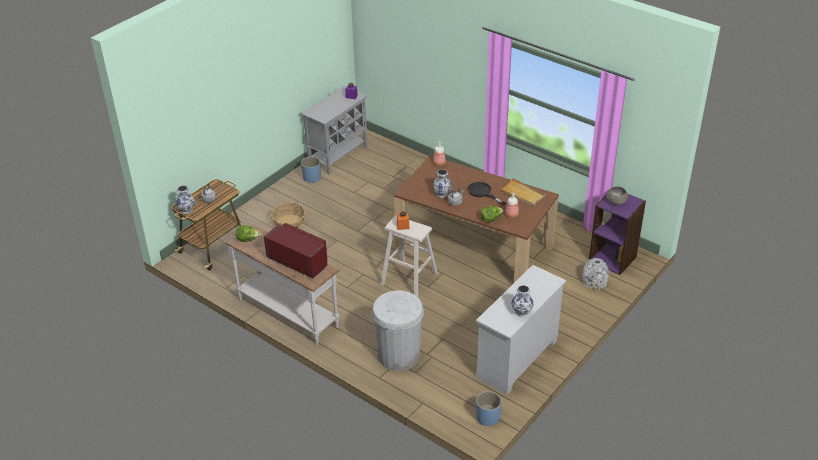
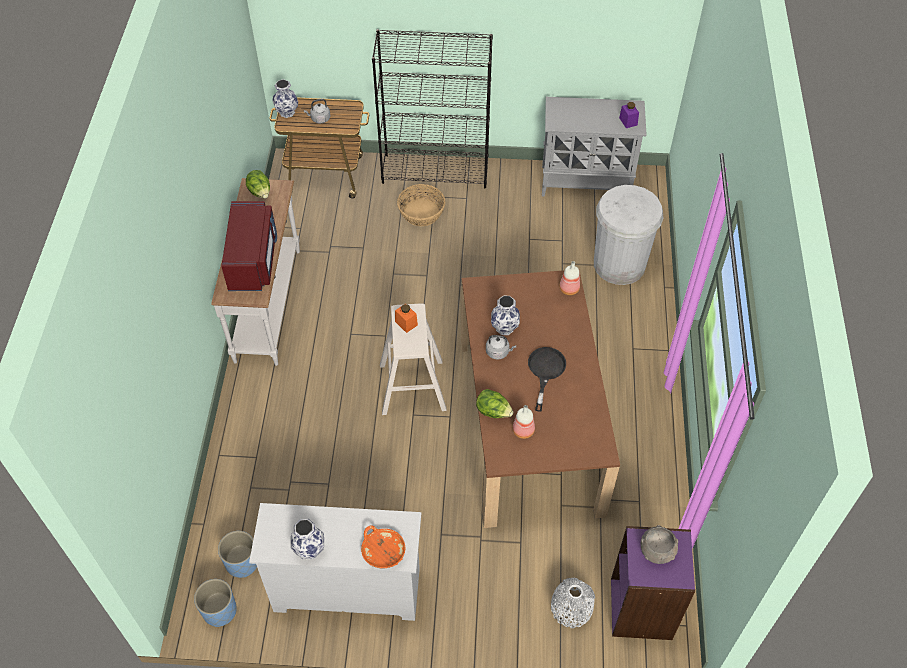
camera: 55 degrees right, 15 degrees up
blue planter [301,157,321,183] -> blue planter moved to [218,531,257,578]
white trash can [372,291,424,371] -> white trash can moved to [594,185,664,285]
beige tray [499,178,545,206] -> none
none -> orange bowl [361,525,405,568]
none -> black bookcase [372,29,493,188]

